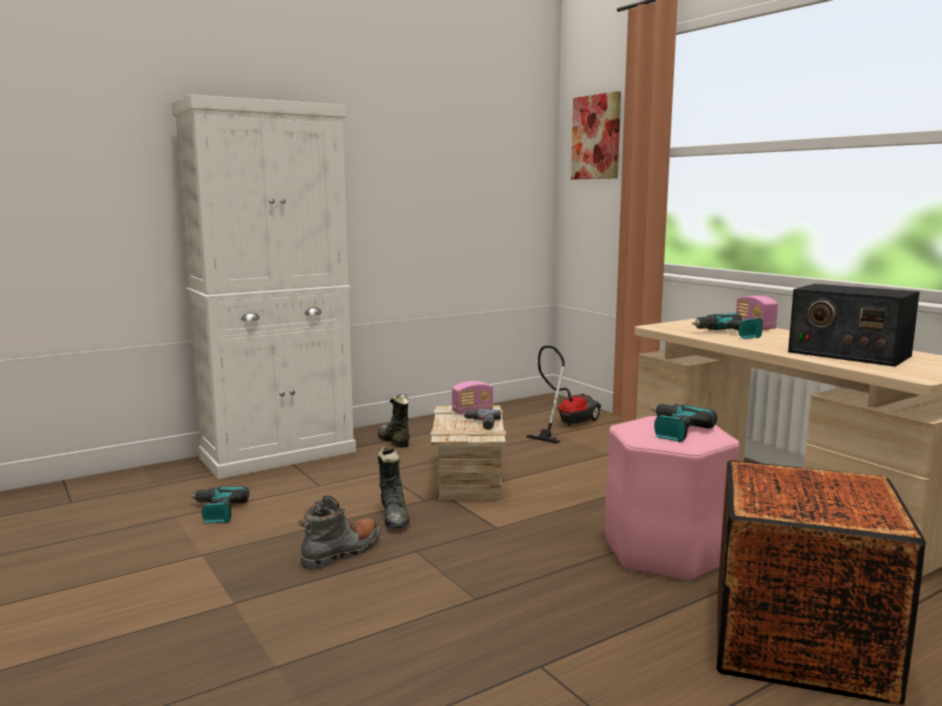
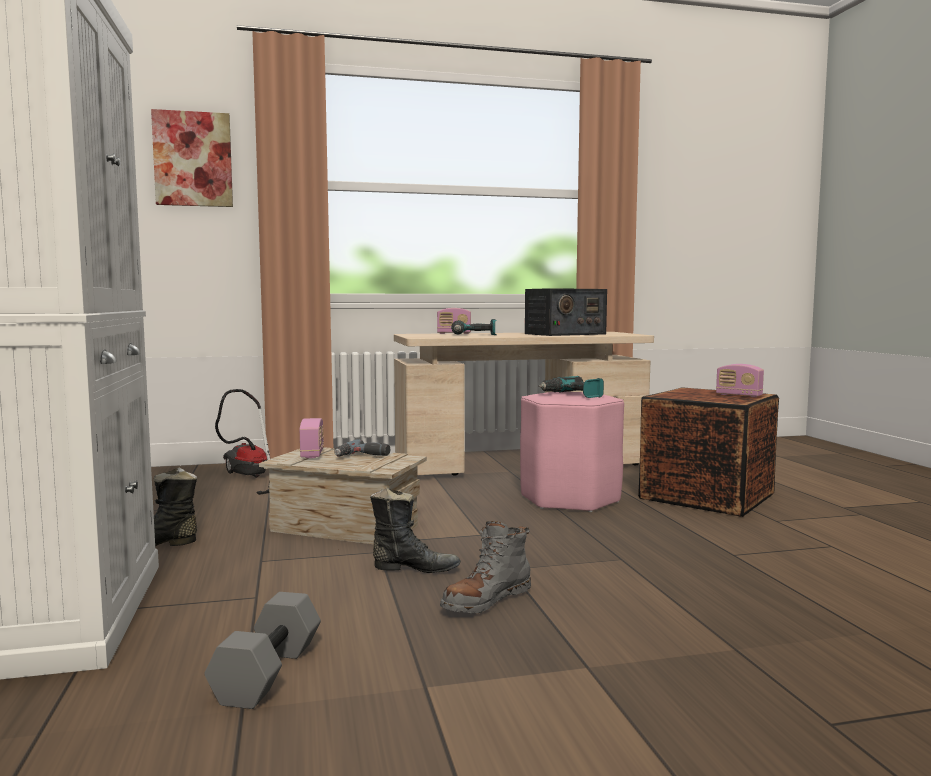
camera: 70 degrees left, 5 degrees down
power drill [190,486,249,524] -> grey dumbbell [205,592,321,709]
grey boot [298,496,380,569] -> grey boot turned 105 degrees counterclockwise [440,521,531,613]
none -> radio [716,364,764,397]

